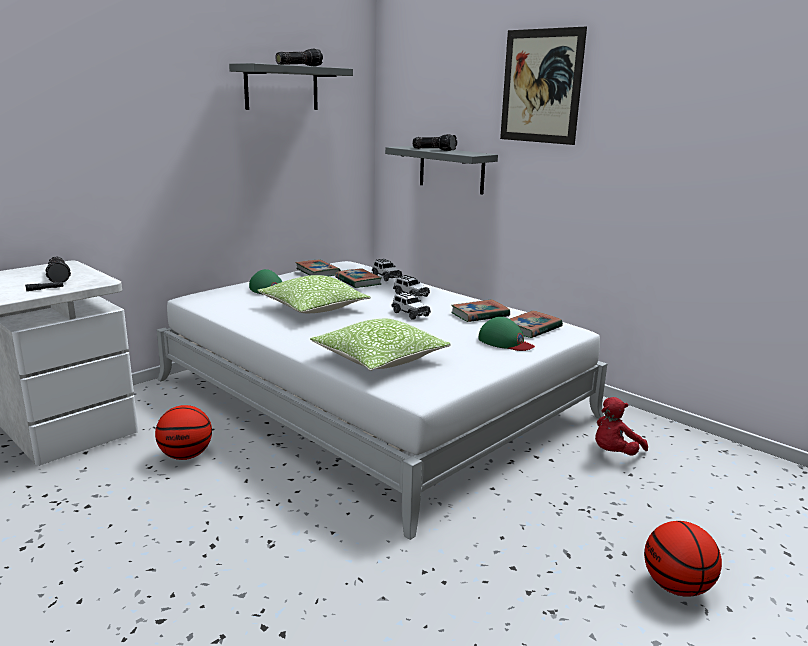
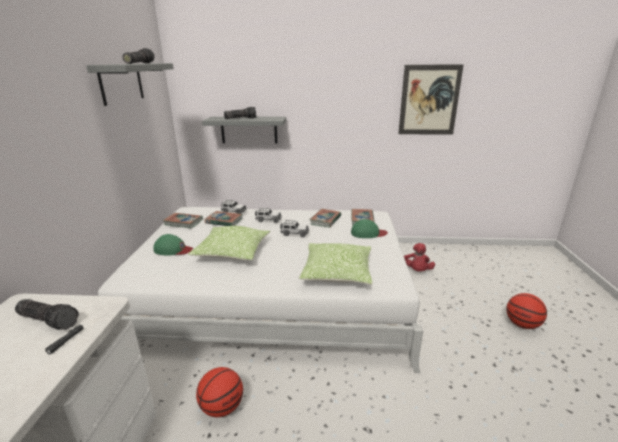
camera: 40 degrees left, 5 degrees up
picture [500,27,587,145] -> picture moved to [398,64,464,134]

